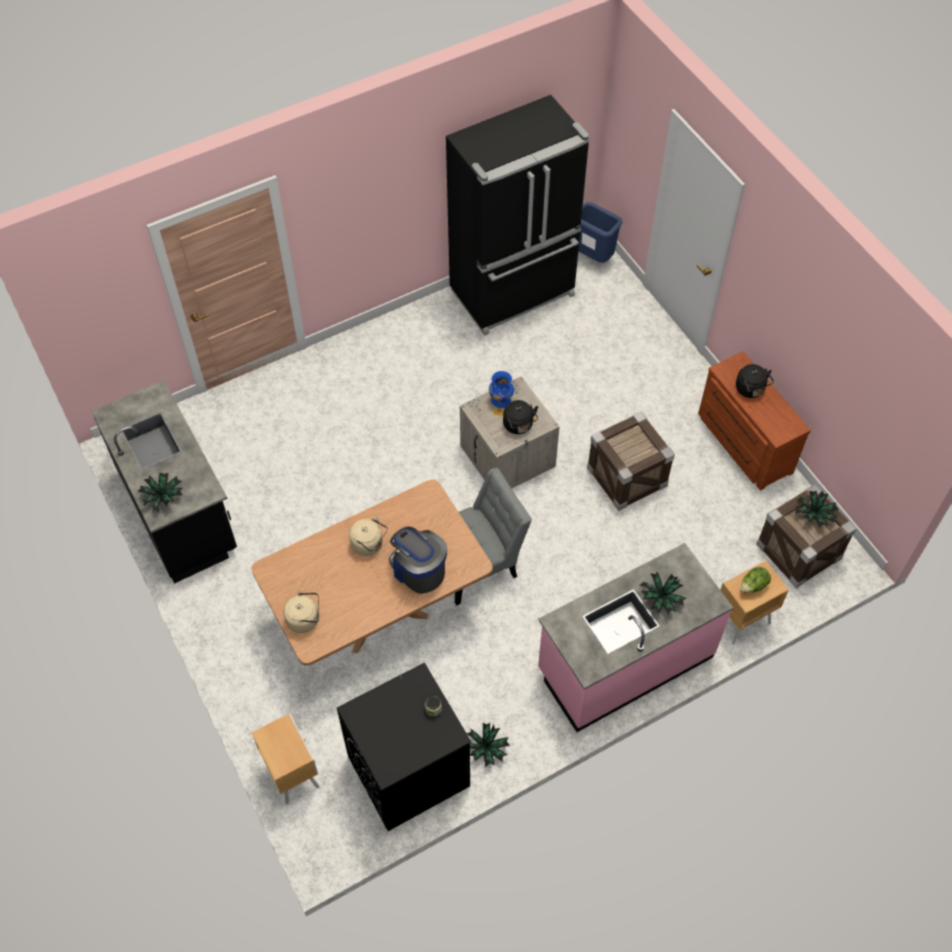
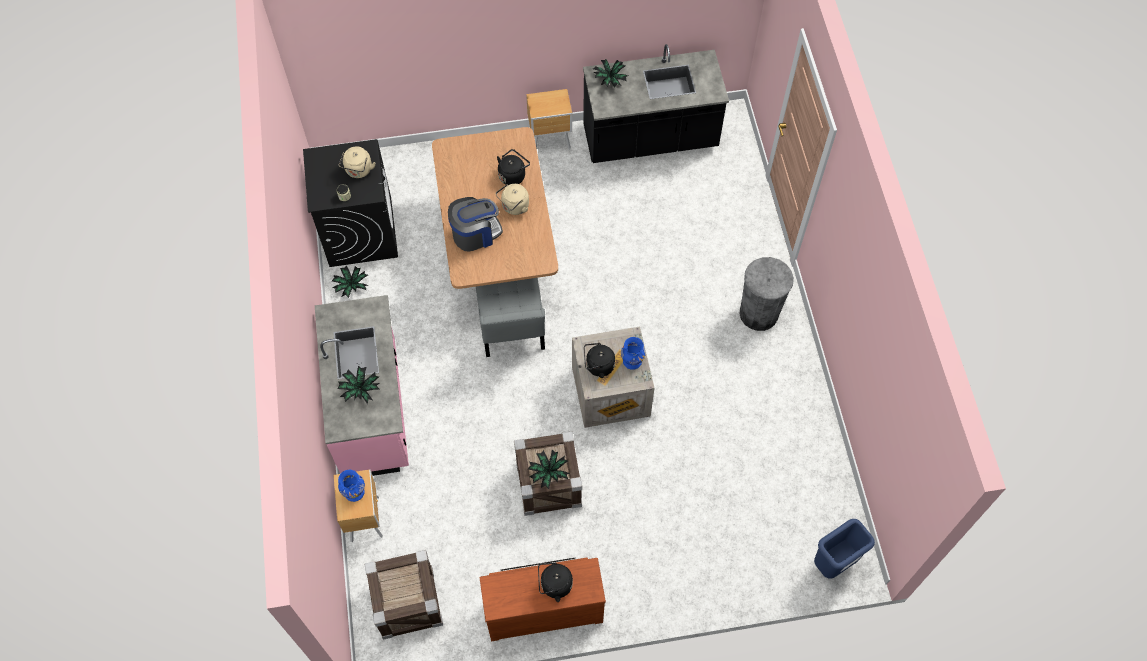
camera: 110 degrees right, 5 degrees up
brown nightstand [252,713,320,805] -> brown nightstand moved to [526,89,572,149]
beige kettle [284,589,319,633] -> beige kettle moved to [339,146,376,178]
black fridge [446,95,589,335] -> none
lettuce [741,567,771,593] -> blue vase [338,470,365,502]
potted plant [795,491,839,528] -> potted plant moved to [528,450,570,489]
none -> black kettle [497,149,530,185]
none -> grey trash can [739,257,794,331]

